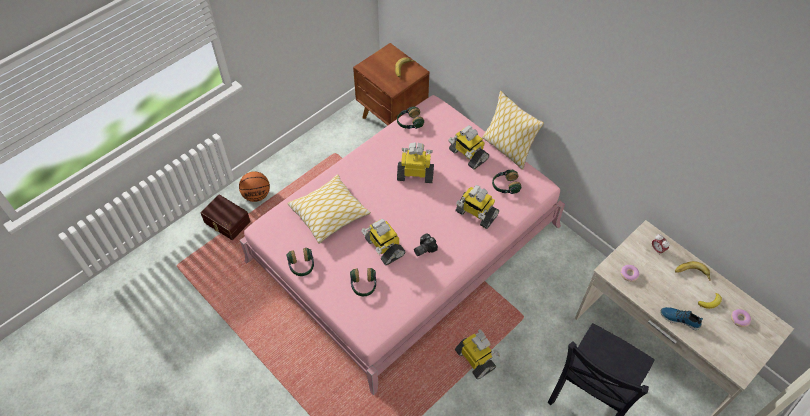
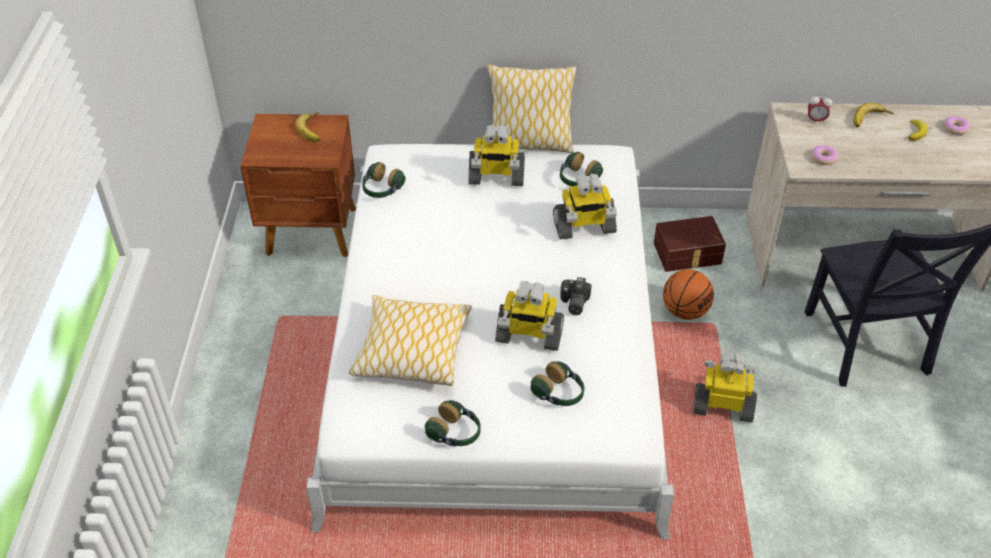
camera: 45 degrees left, 10 degrees down
brown storage box [200,194,251,240] -> brown storage box moved to [654,216,726,272]
basketball [239,171,270,202] -> basketball moved to [663,269,714,320]
pink bed [240,95,565,395] -> white bed [306,144,674,539]
toy robot [397,142,434,183] -> none
shoe [660,307,703,330] -> none

